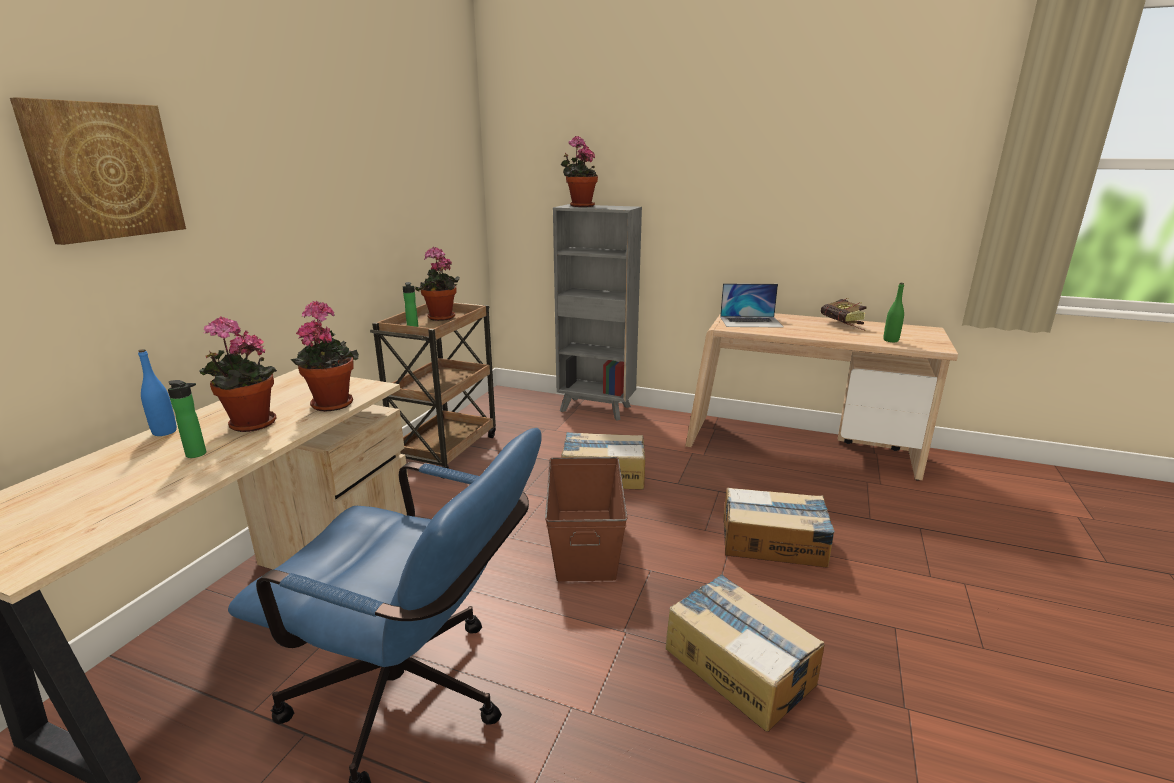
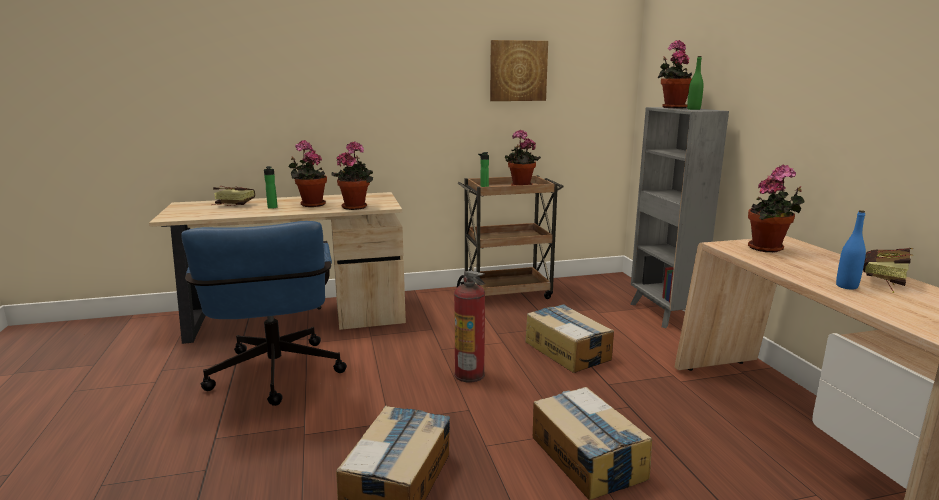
camera: 55 degrees right, 5 degrees down
picture [10,97,186,245] -> picture moved to [490,40,548,101]
blue bottle [138,349,177,436] -> blue bottle moved to [836,210,866,290]
brown storage box [545,457,628,581] -> fire extinguisher [454,271,485,382]
laptop [720,283,784,328] -> potted plant [748,165,805,253]
green bottle [883,283,904,342] -> green bottle moved to [687,56,704,110]
none -> book [211,186,255,206]

